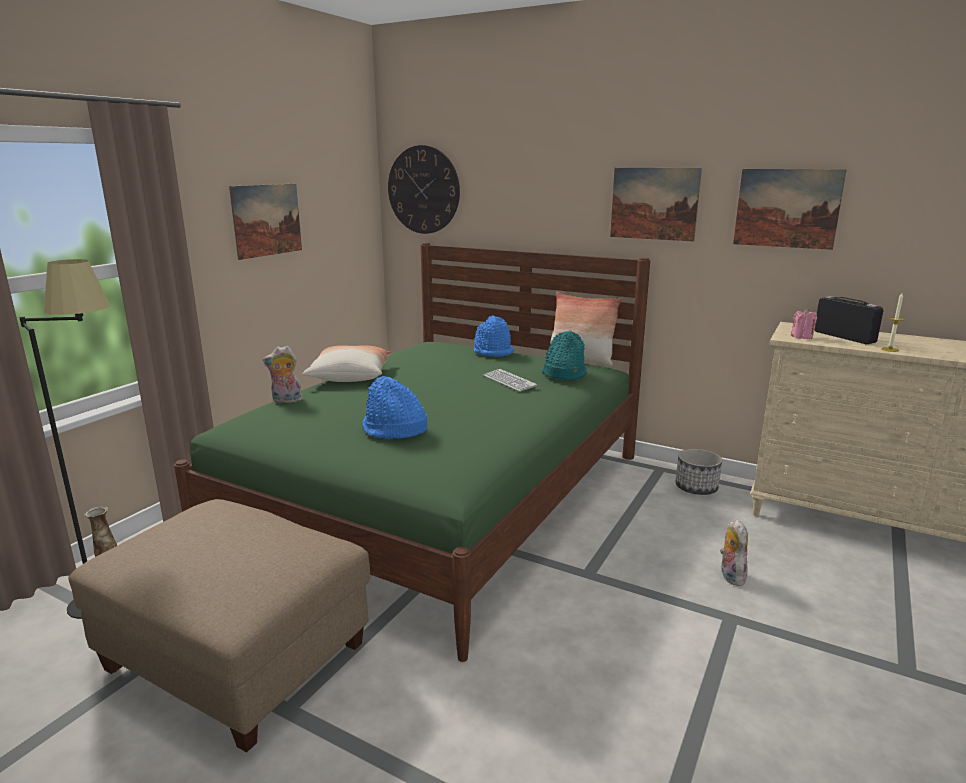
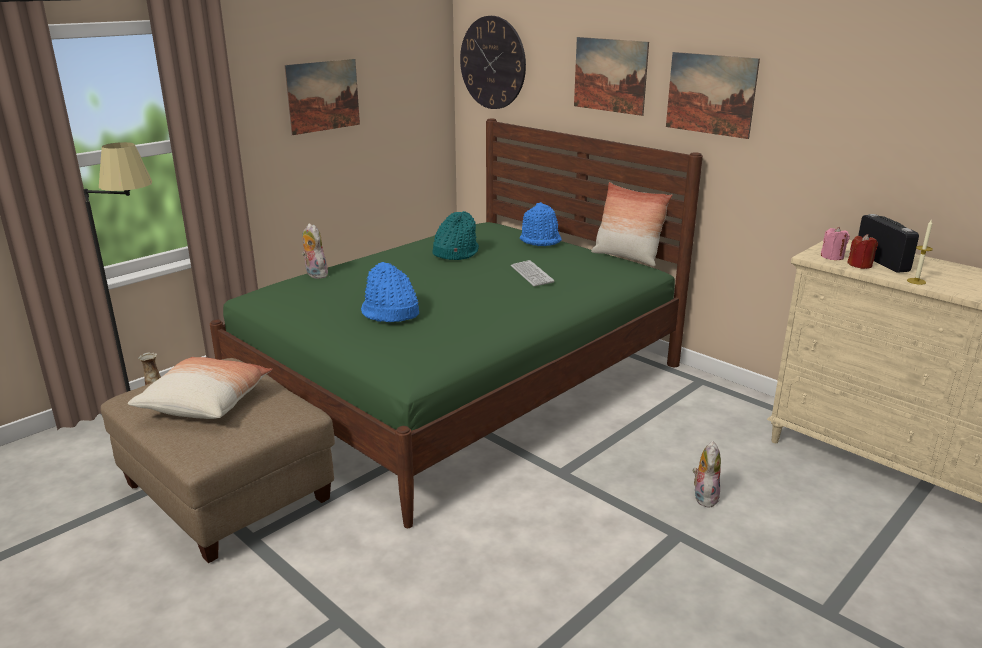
camera: 15 degrees right, 5 degrees up
plush toy [263,346,304,403] -> plush toy turned 45 degrees clockwise [302,223,328,279]
pillow [303,345,392,382] -> pillow moved to [128,357,273,419]
turquoise hat [542,331,587,380] -> turquoise hat moved to [433,211,479,260]
planter [676,449,722,495] -> none
picture [733,169,847,250] -> picture moved to [574,37,649,116]
none -> red candle [847,234,878,269]

